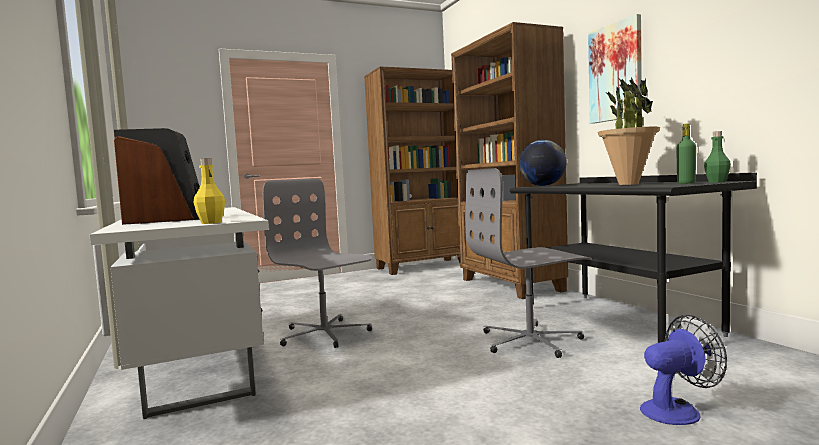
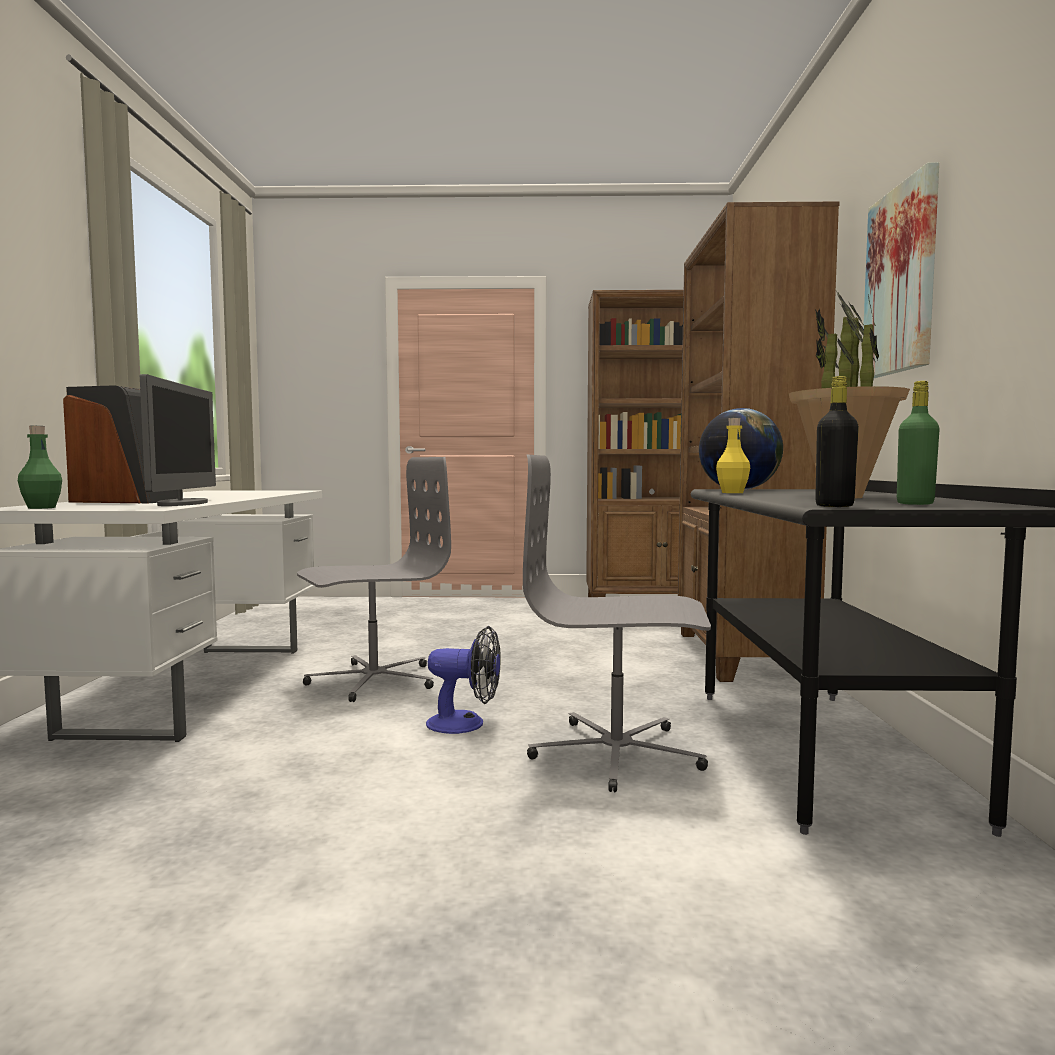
camera: 25 degrees right, 0 degrees up
yellow bottle [194,158,225,224] -> yellow bottle moved to [716,418,750,493]
grey office chair [263,178,372,348] -> grey office chair turned 75 degrees clockwise [297,457,451,702]
fan [640,315,727,425] -> fan moved to [426,626,501,734]
green bottle [704,131,731,183] -> green bottle moved to [18,426,62,509]
none -> monitor [140,374,216,506]
none -> black bottle [815,376,859,507]

